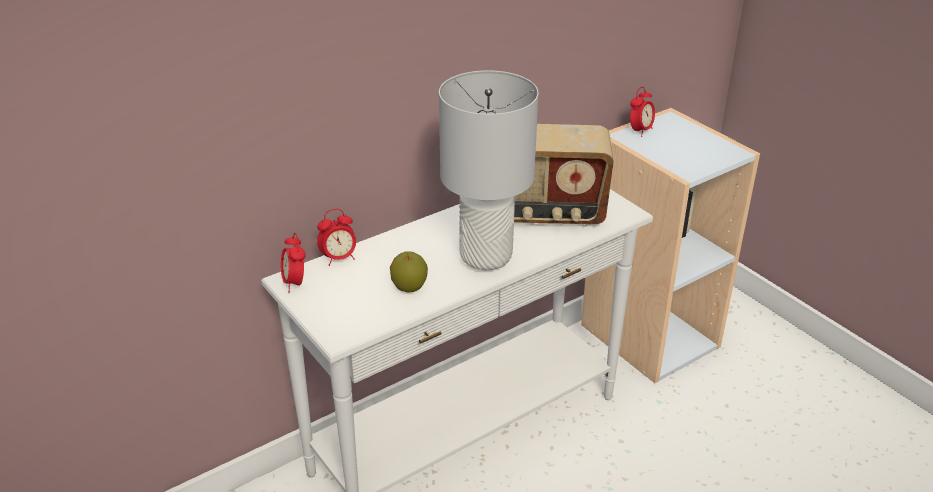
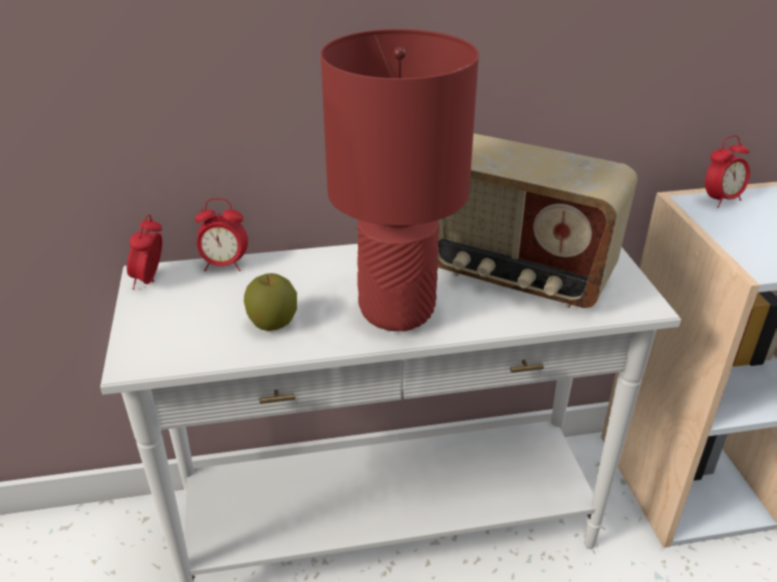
camera: 25 degrees right, 0 degrees up
grey table lamp [439,70,538,270] -> red table lamp [321,29,479,331]

